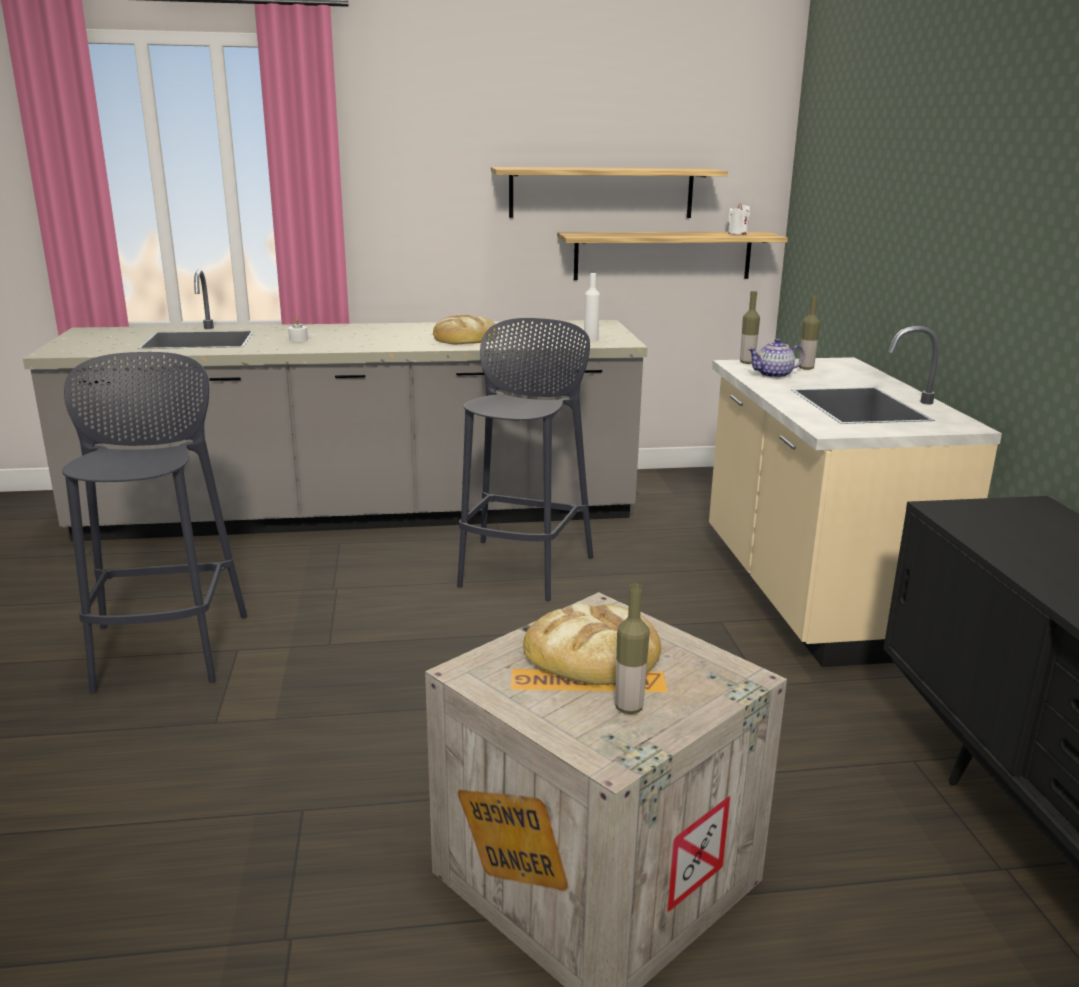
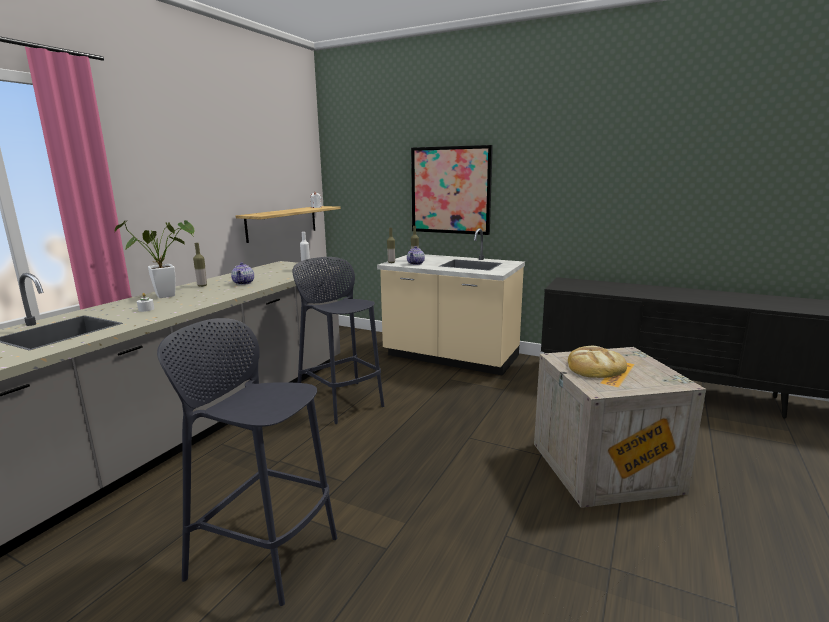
camera: 55 degrees left, 5 degrees down
bread [433,314,499,344] -> teapot [231,262,254,285]
shelf [491,167,728,218] -> none
bottle [615,584,650,714] -> bottle moved to [193,243,207,287]
none -> potted plant [115,220,195,298]
none -> picture [411,145,493,235]

